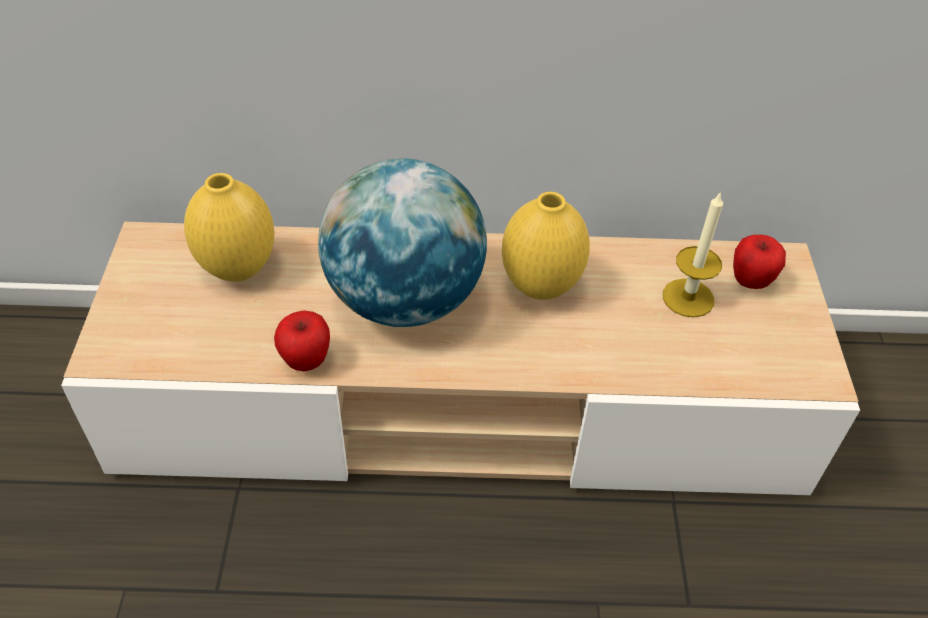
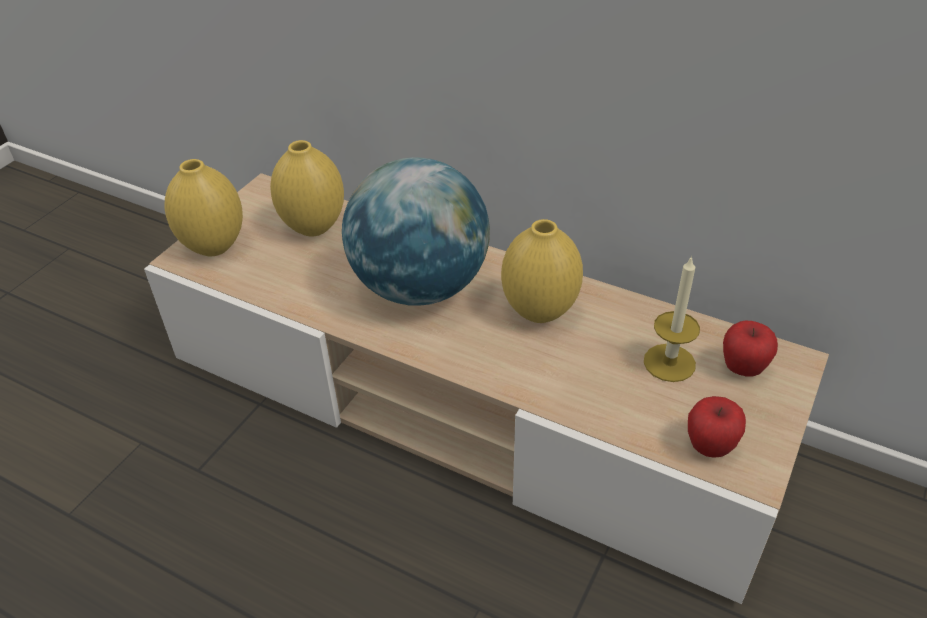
camera: 30 degrees right, 5 degrees down
apple [274,310,330,371] -> apple moved to [688,396,746,458]
none -> yellow vase [165,159,243,256]

